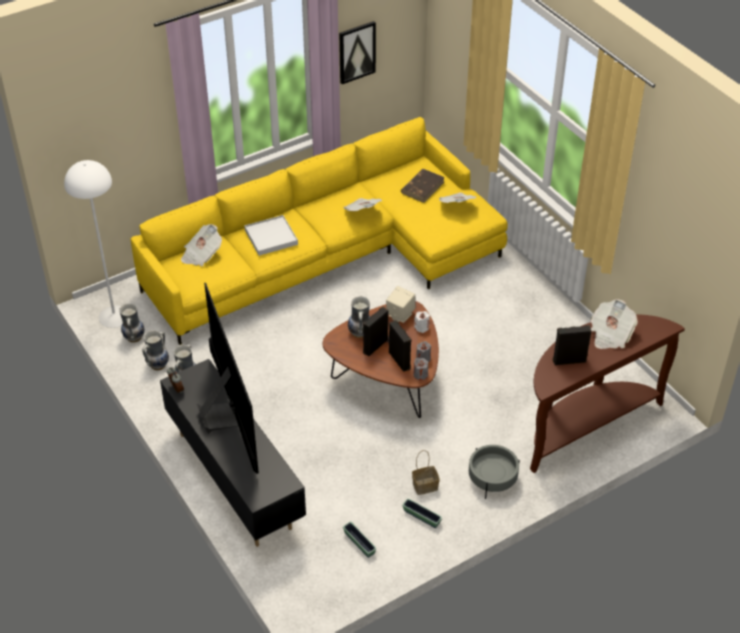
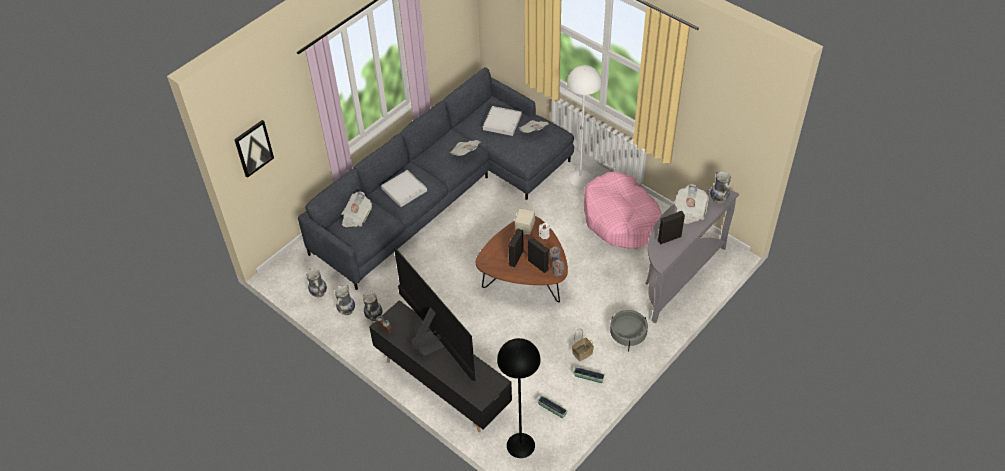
camera: 15 degrees left, 5 degrees up
white floor lamp [64,160,123,328] -> white floor lamp moved to [567,65,602,187]
yellow sofa [131,117,508,345] -> grey sofa [298,67,574,290]
picture [339,21,376,84] -> picture moved to [234,120,274,178]
vase [348,296,370,338] -> vase moved to [710,171,731,203]
brown book [401,169,445,203] -> white tray [483,106,522,136]
brown console table [530,314,685,473] -> grey console table [646,190,739,323]
none -> black floor lamp [497,338,541,458]
none -> pink dog bed [584,172,662,249]

